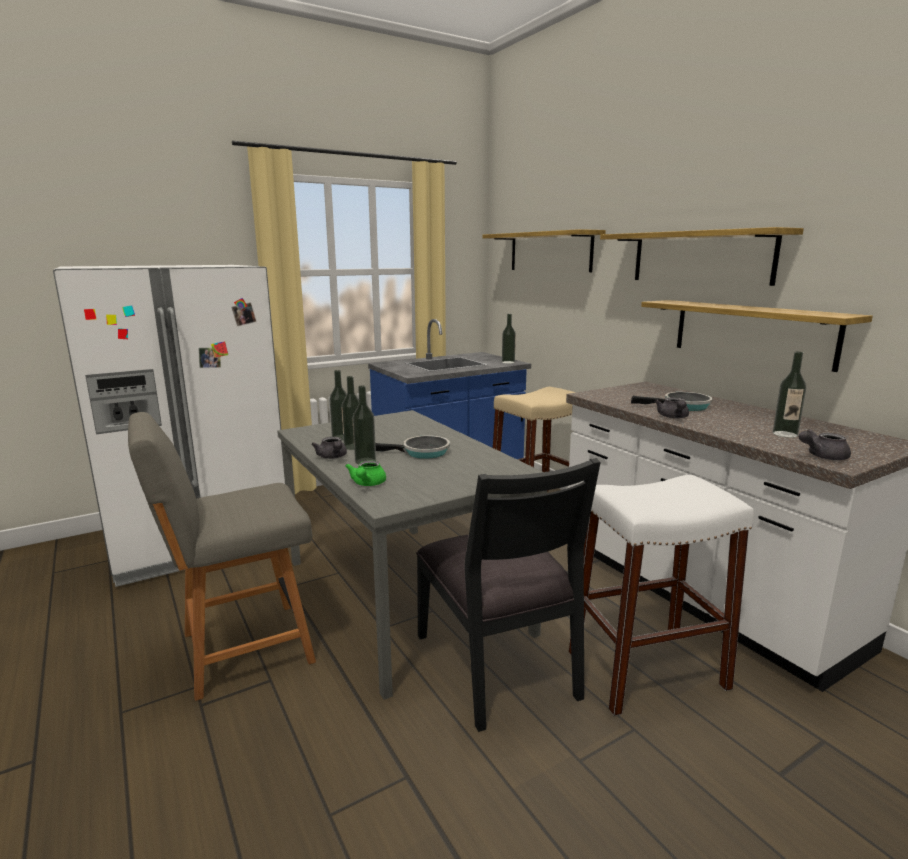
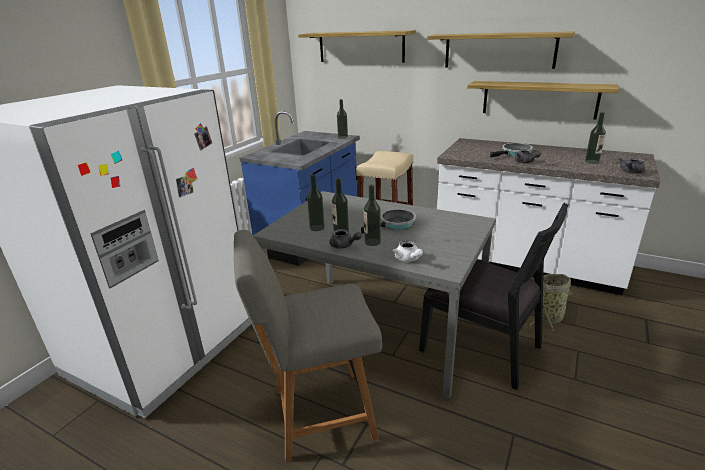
camera: 30 degrees left, 10 degrees up
grey chair [128,412,316,701] -> grey chair turned 45 degrees clockwise [234,230,382,462]
green teapot [345,460,386,486] -> white teapot [393,240,423,262]
white stool [569,475,754,716] -> basket [530,274,573,331]

